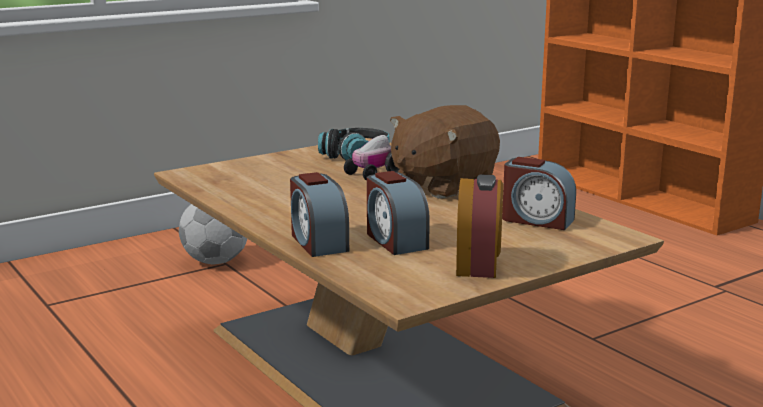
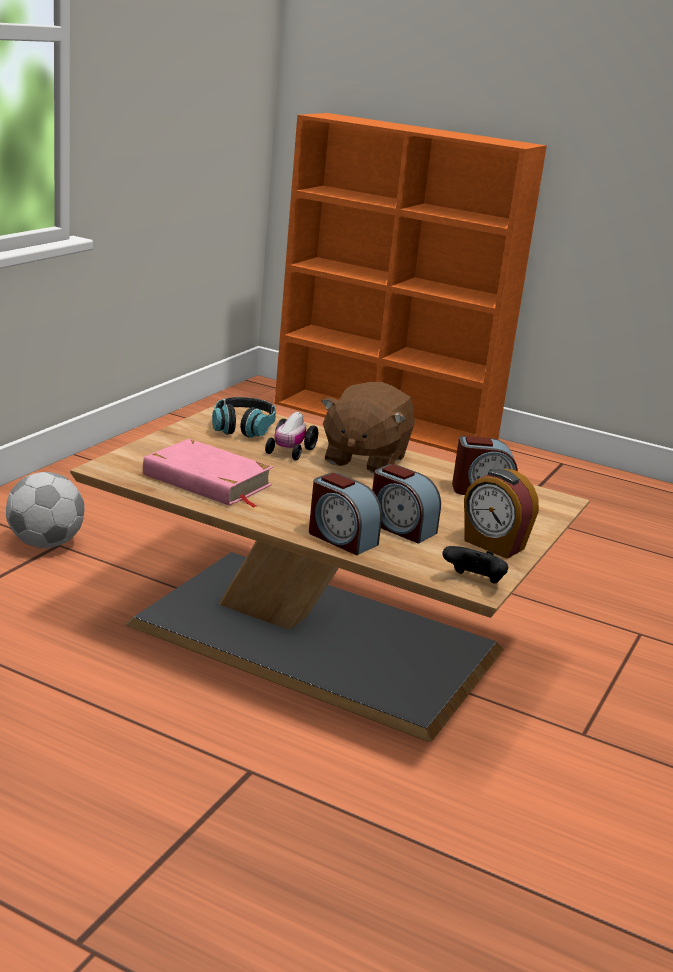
camera: 30 degrees left, 5 degrees up
alarm clock [456,175,503,278] -> alarm clock turned 150 degrees clockwise [464,469,539,559]
none -> pink book [143,439,273,508]
none -> black game controller [443,546,508,583]

